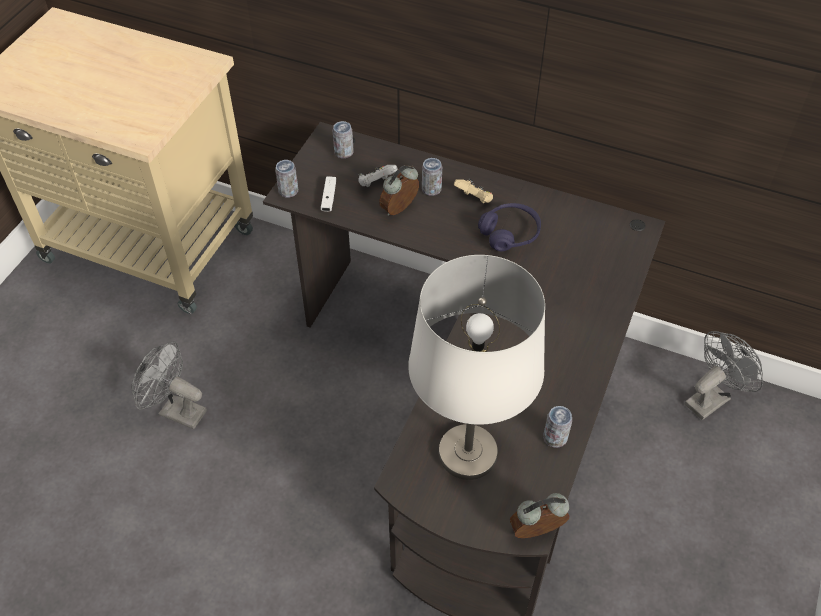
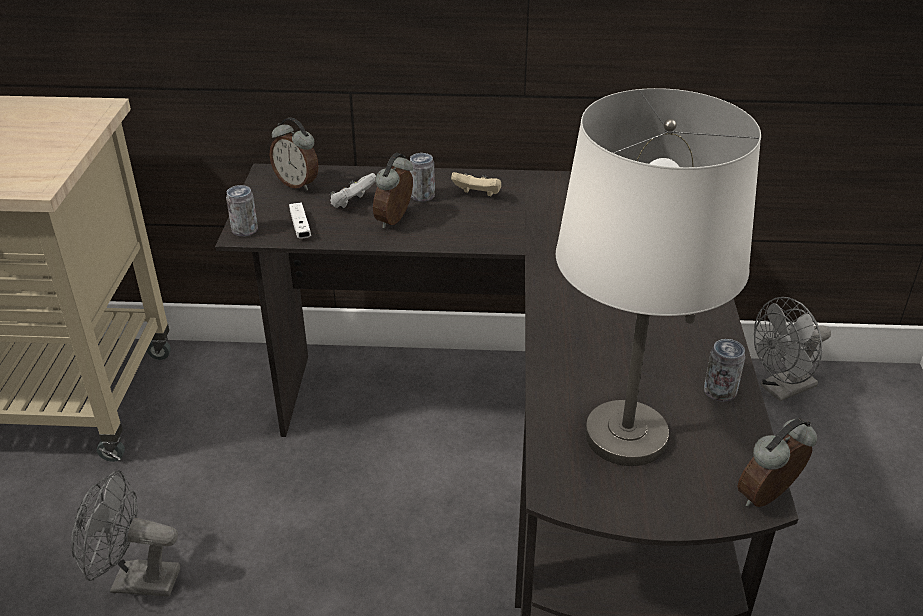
camera: 20 degrees left, 15 degrees down
can [333,121,354,158] -> alarm clock [269,118,319,191]
purple headphones [478,203,541,251] -> none
grey fan [684,331,763,420] -> grey fan turned 150 degrees counterclockwise [754,297,831,401]

